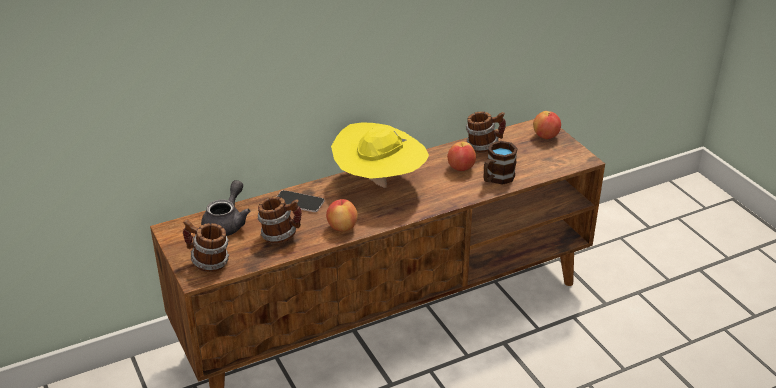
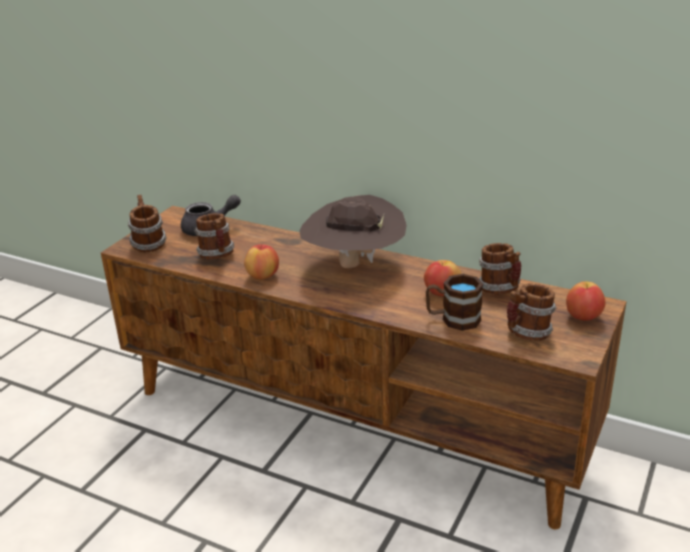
camera: 55 degrees right, 5 degrees down
phone [277,190,324,212] -> none
yellow hat [331,123,429,188] -> brown hat [299,195,407,268]
none -> mug [507,283,557,341]

